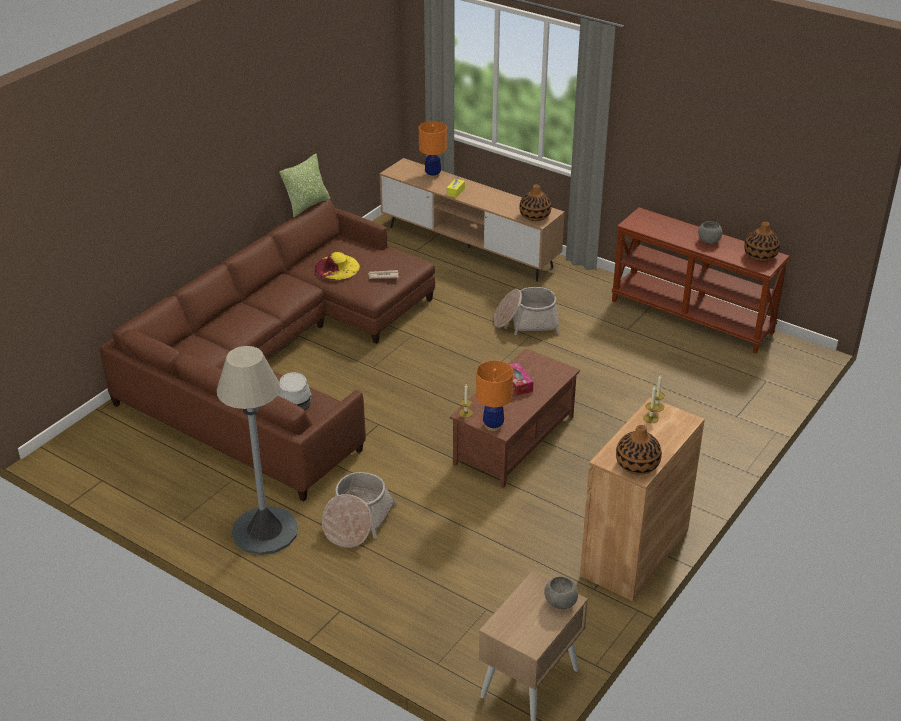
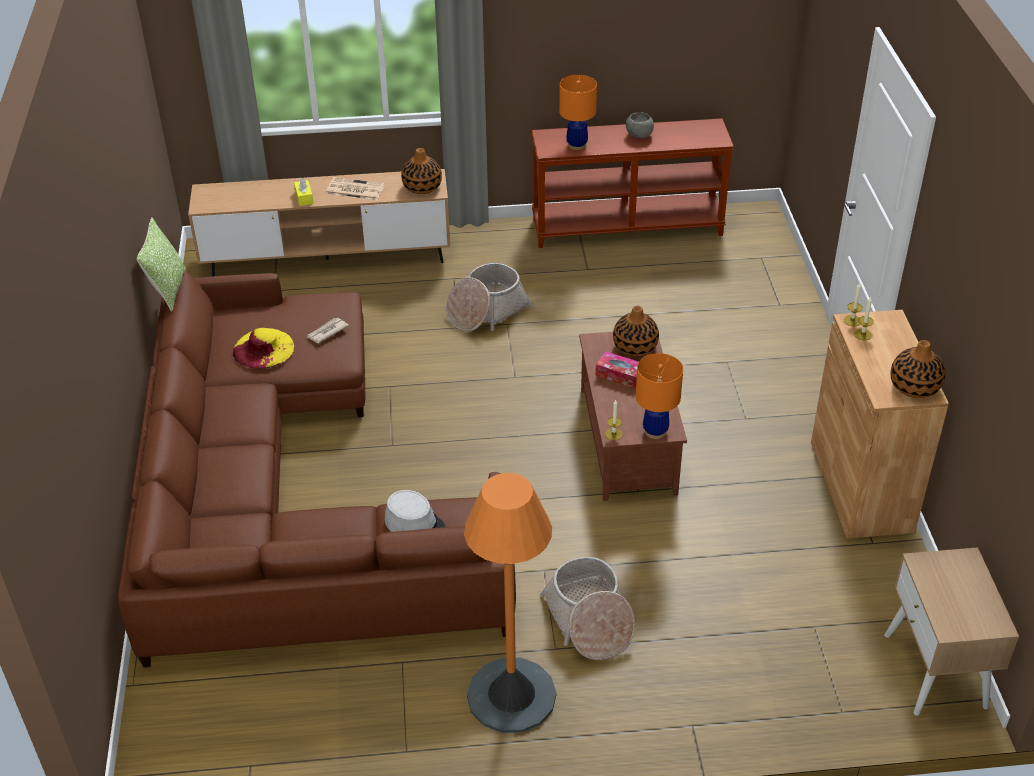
camera: 40 degrees left, 5 degrees up
grey floor lamp [217,346,298,555] -> orange floor lamp [464,473,556,733]
orange table lamp [419,121,447,178] -> orange table lamp moved to [559,75,597,150]
grey bowl [544,576,578,609] -> none
vase [744,222,780,261] -> vase moved to [613,306,659,356]
none -> newspaper [326,177,385,201]

